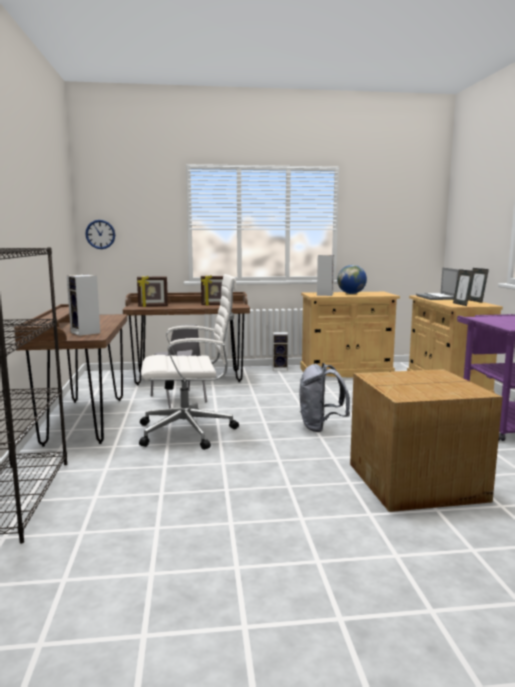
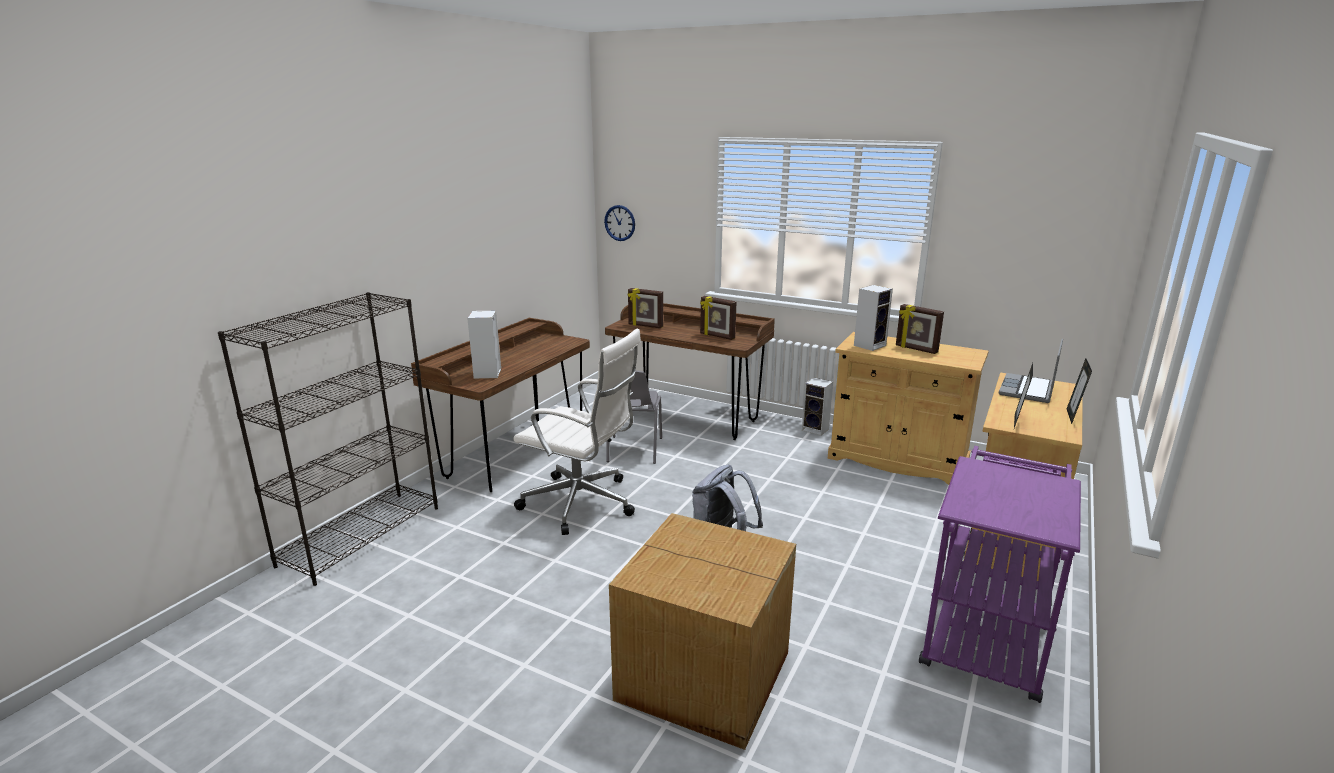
camera: 35 degrees right, 10 degrees up
globe [337,265,367,294] -> picture frame [896,304,944,354]

